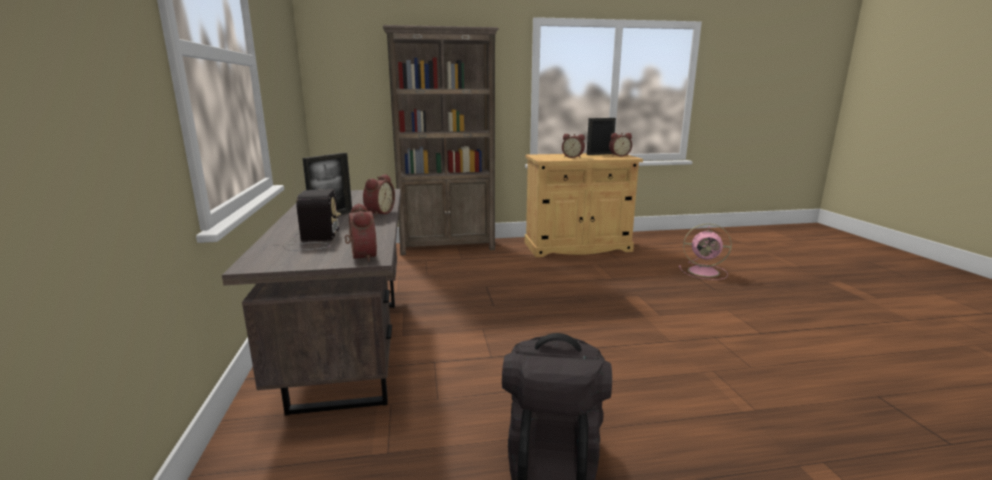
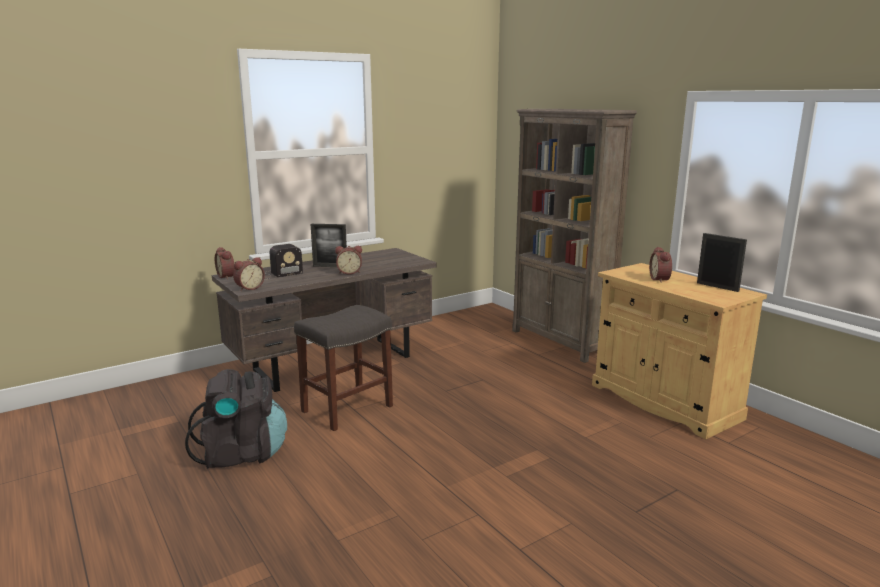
camera: 65 degrees right, 0 degrees up
alarm clock [609,133,632,156] -> alarm clock moved to [215,247,235,280]
pink fan [679,223,732,280] -> none
none -> grey stool [294,305,393,431]

